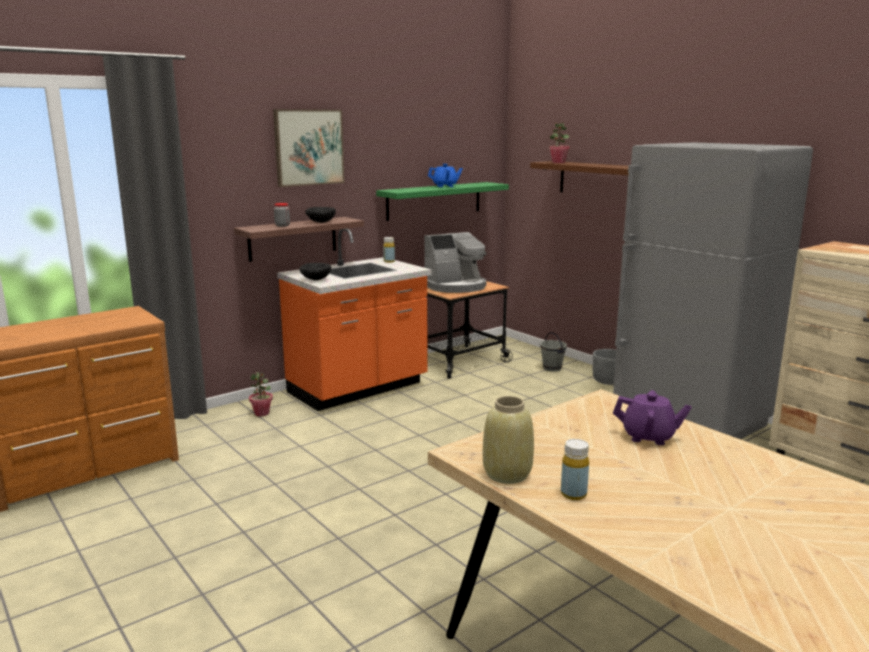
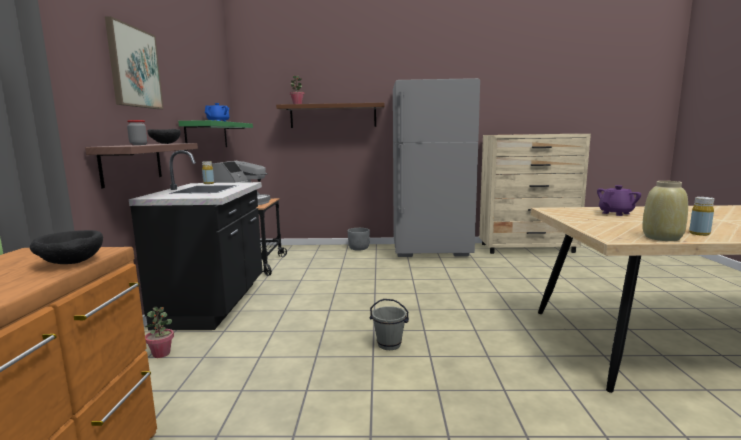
camera: 50 degrees left, 5 degrees down
orange counter [277,229,432,411] -> black counter [129,151,263,330]
black bowl [299,263,331,280] -> black bowl moved to [30,230,103,264]
grey bucket [540,332,567,372] -> grey bucket moved to [370,299,409,350]

